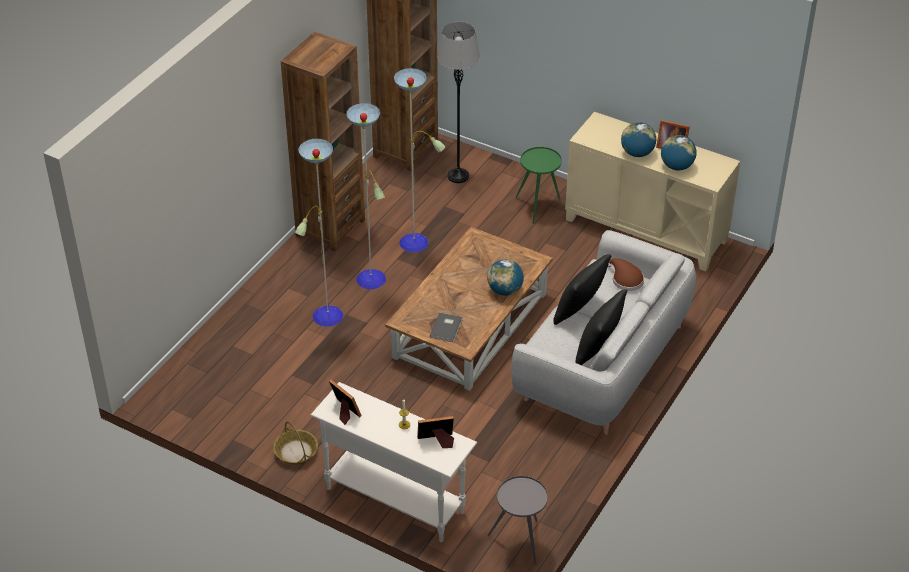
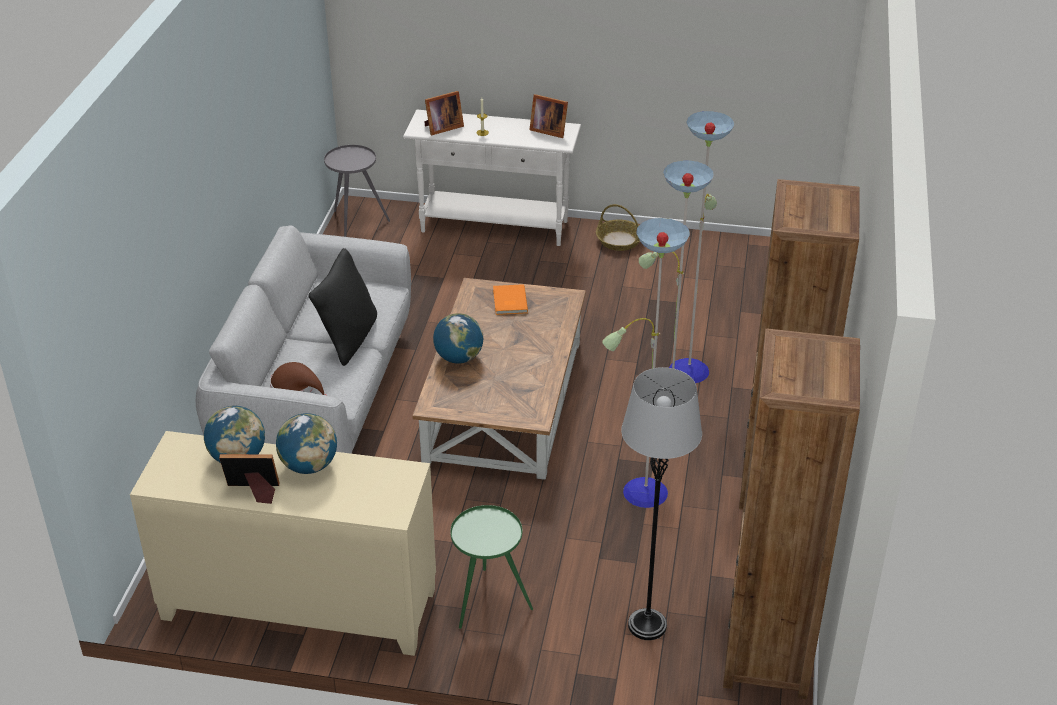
camera: 160 degrees right, 5 degrees down
grey book [430,312,463,342] -> orange book [493,284,528,315]
black pillow [575,289,627,365] -> none

